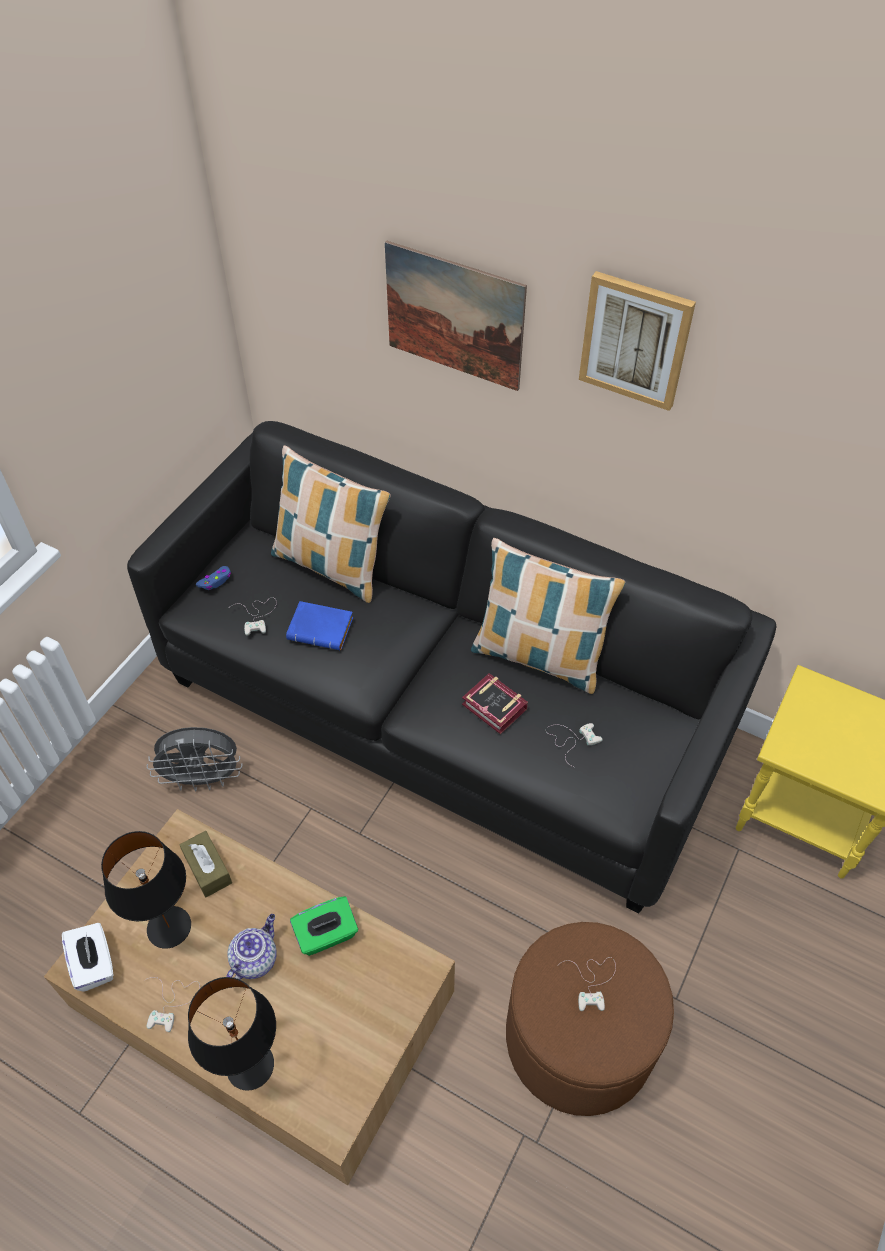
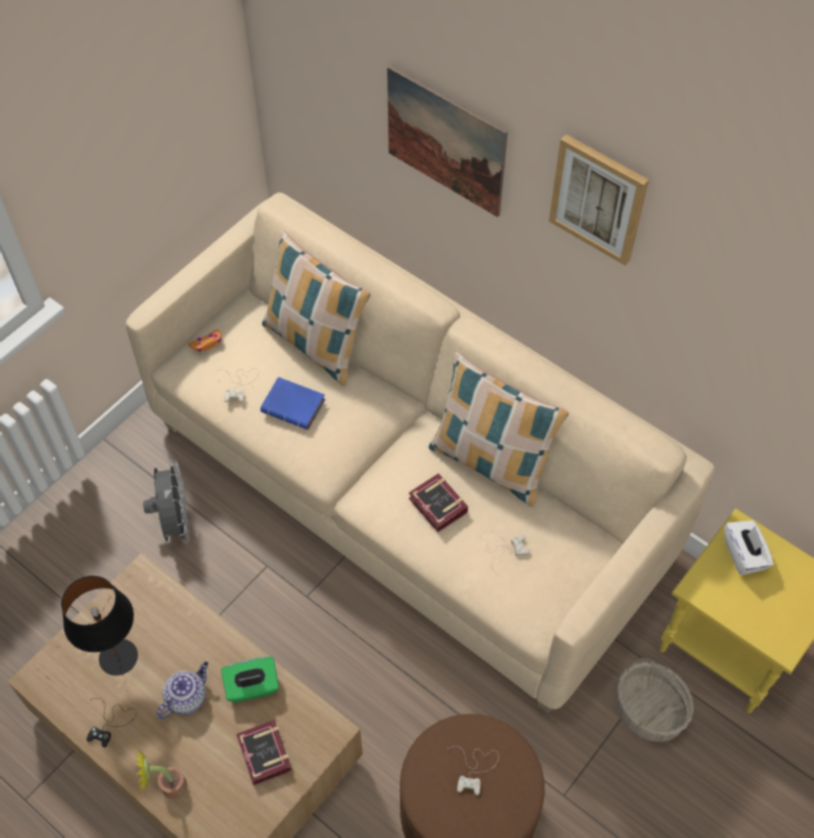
camera: 10 degrees right, 5 degrees up
white tissue box [62,923,113,992] -> white tissue box moved to [724,520,774,575]
black sofa [127,421,777,914] -> beige sofa [126,192,715,713]
white game controller [144,977,200,1032] -> black game controller [86,698,137,747]
grey fan [147,727,242,792] -> grey fan turned 105 degrees counterclockwise [143,459,190,544]
brown tissue box [180,831,232,897] -> none
black table lamp [188,977,276,1091] -> potted plant [134,749,187,799]
blue game controller [196,566,231,590] -> orange game controller [188,330,222,352]
none -> book [236,720,292,786]
none -> basket [616,658,694,742]

